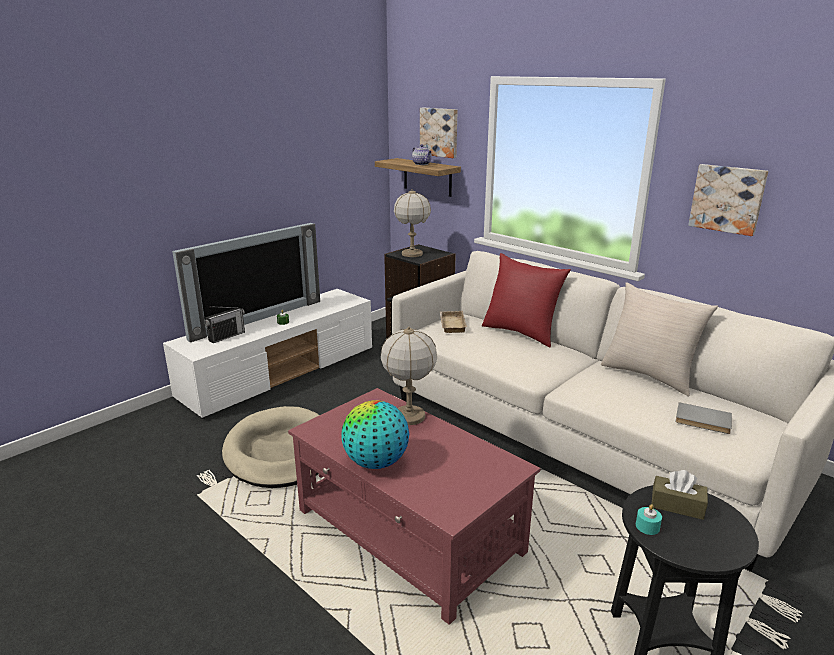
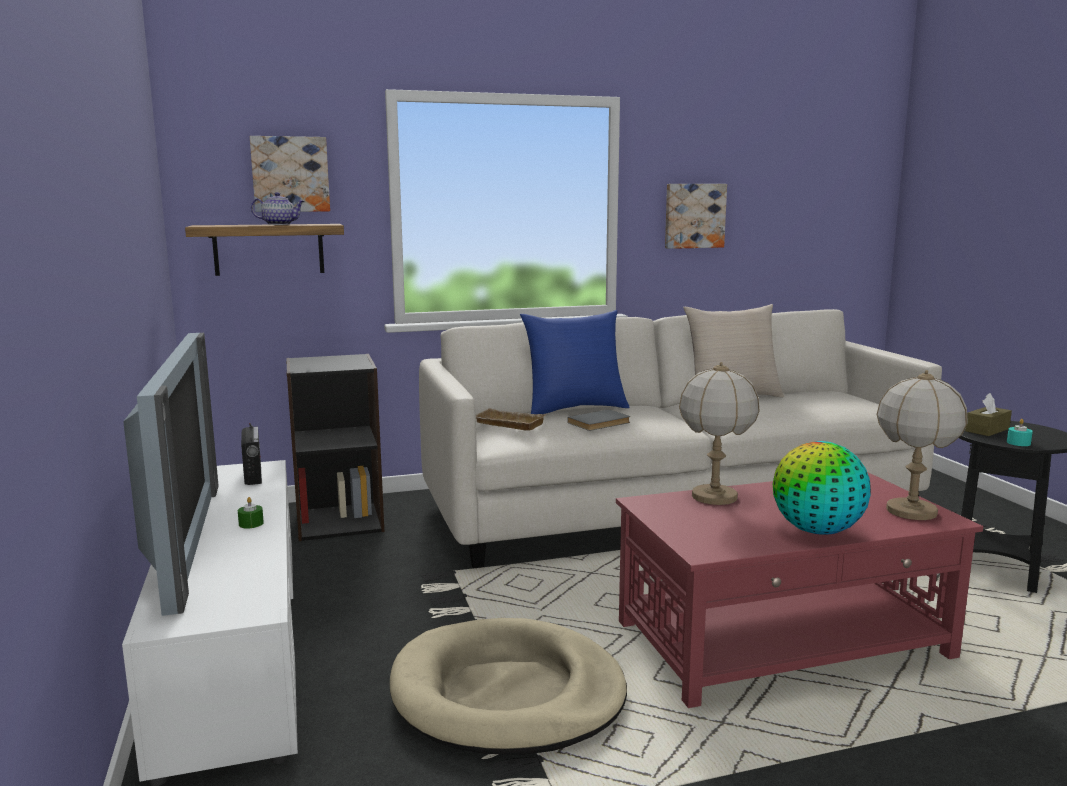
camera: 60 degrees left, 10 degrees down
radio [204,307,245,343] -> radio moved to [241,423,262,485]
table lamp [394,189,431,257] -> table lamp moved to [877,370,968,520]
red pillow [482,253,571,348] -> blue pillow [520,310,630,414]
grey book [675,402,732,434] -> grey book moved to [567,410,630,431]

